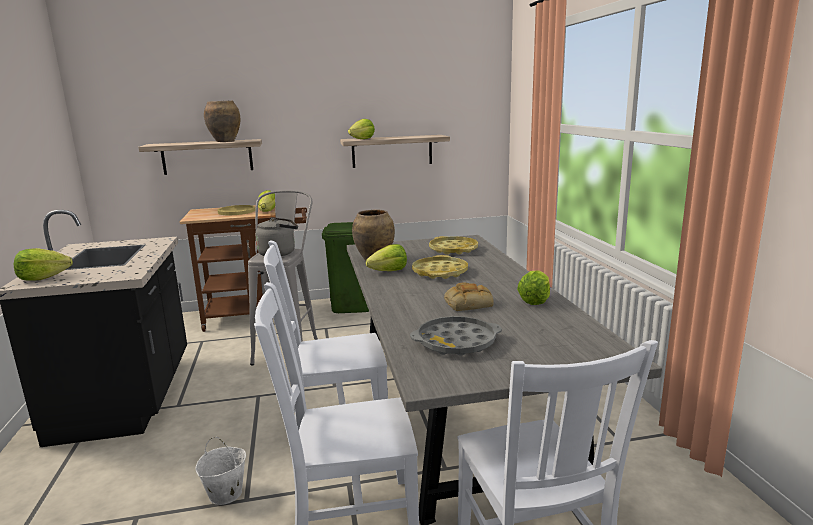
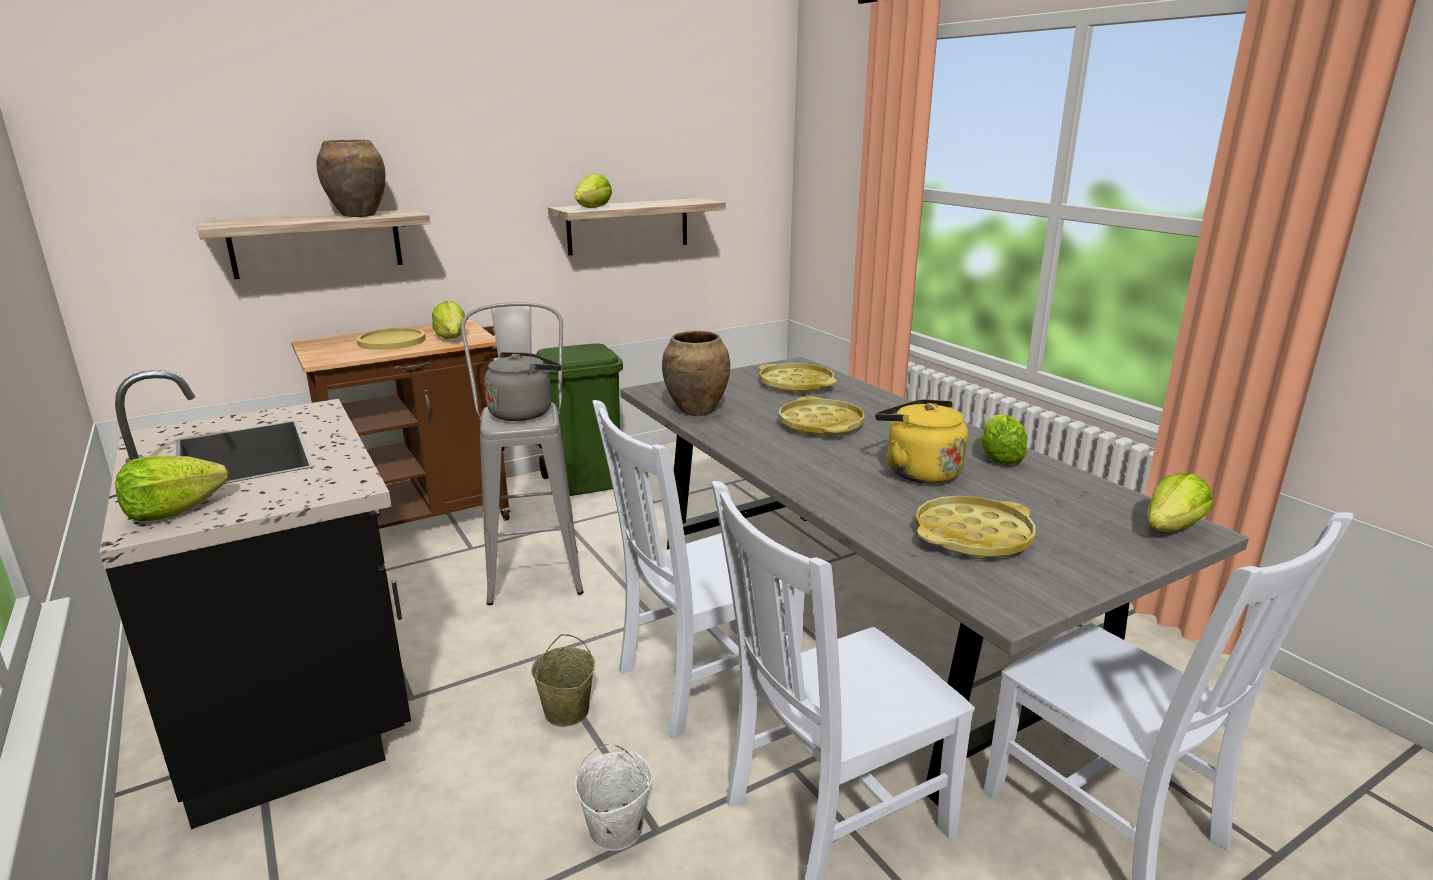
camera: 20 degrees left, 5 degrees up
lettuce [366,244,407,271] -> lettuce moved to [1147,473,1213,532]
grey tray [410,316,502,356] -> yellow tray [915,496,1036,559]
bread [444,283,494,311] -> yellow kettle [875,399,968,484]
none -> beige bucket [531,634,595,727]

